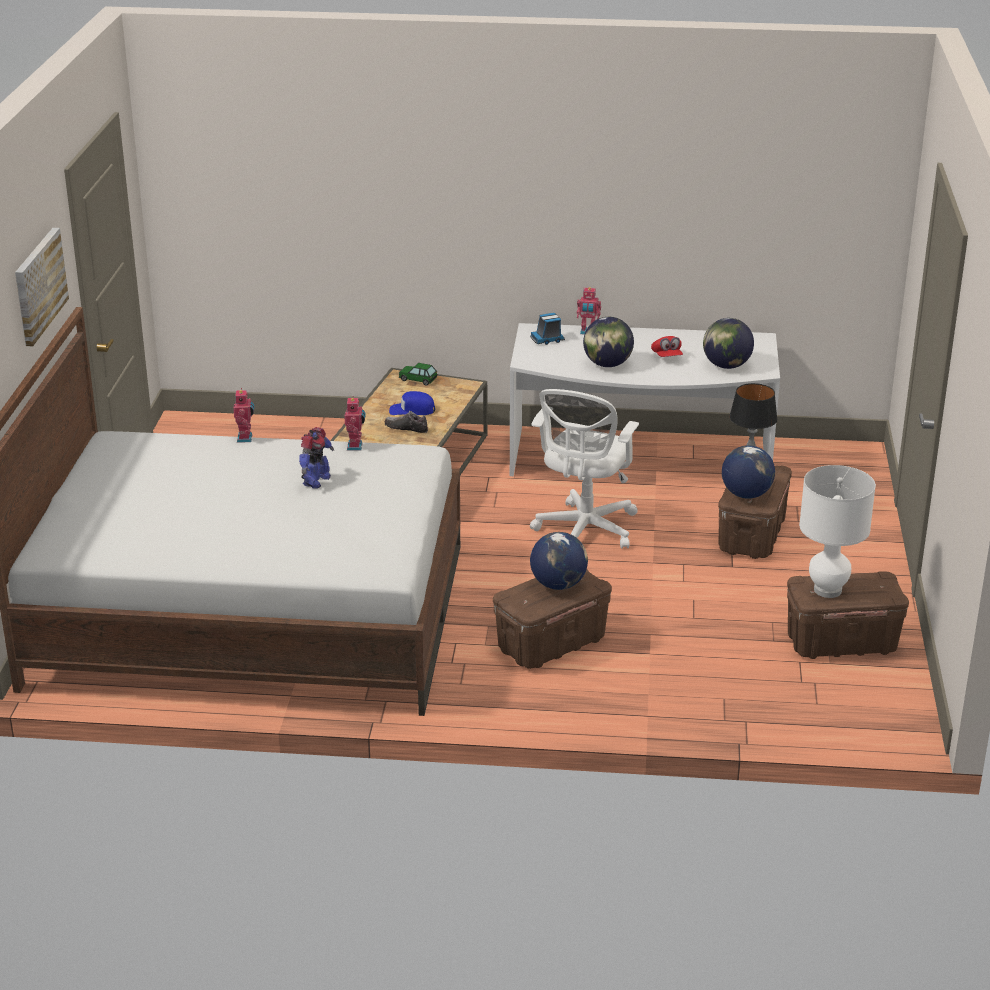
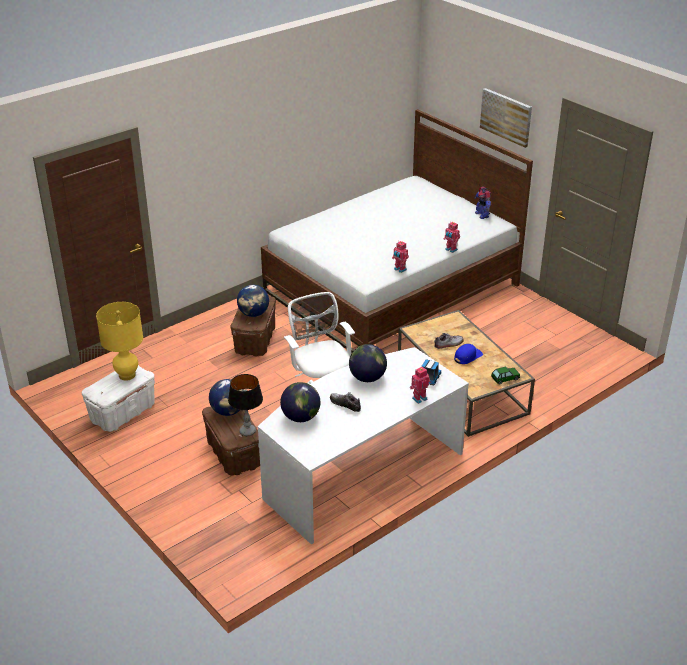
camera: 135 degrees right, 5 degrees up
toy robot [299,427,334,489] -> toy robot moved to [474,187,491,219]
red cap [651,336,683,357] -> shoe [330,392,361,412]
brown storage box [787,571,909,659] -> white storage box [82,365,155,432]
white table lamp [799,465,876,598] -> yellow table lamp [96,302,143,381]

